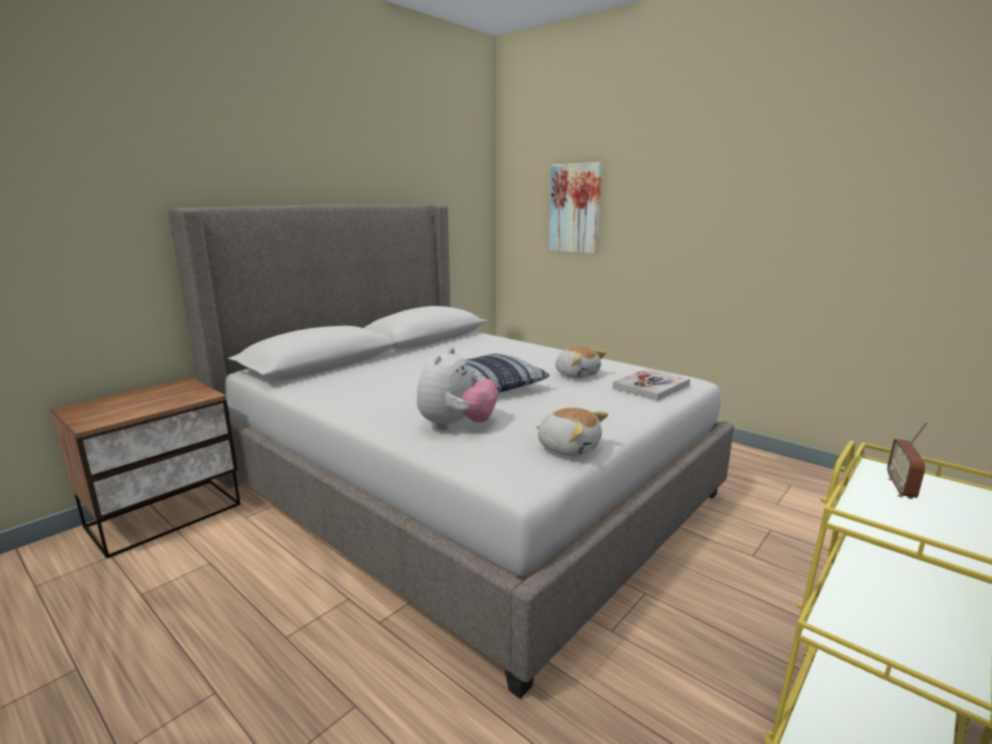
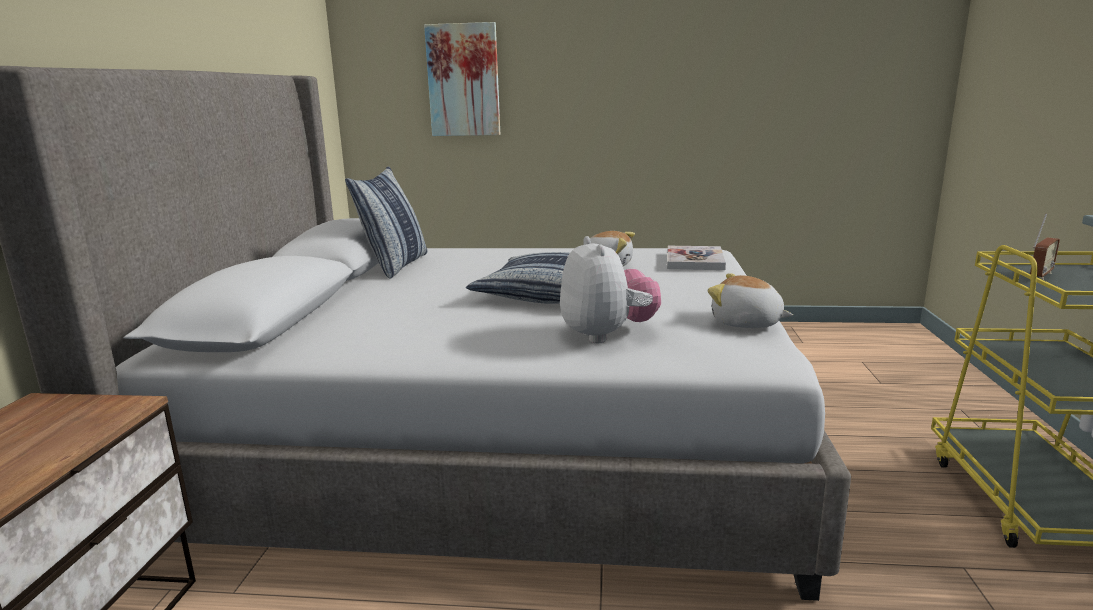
camera: 35 degrees left, 0 degrees up
plush toy [536,408,608,456] -> plush toy turned 150 degrees counterclockwise [708,273,793,328]
radio [887,421,928,499] -> radio turned 120 degrees counterclockwise [1030,213,1060,280]
none -> pillow [345,166,427,279]

